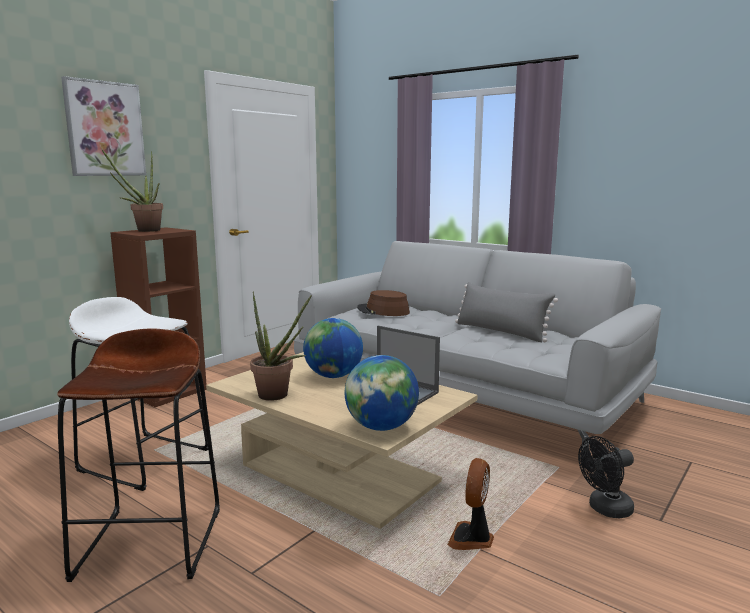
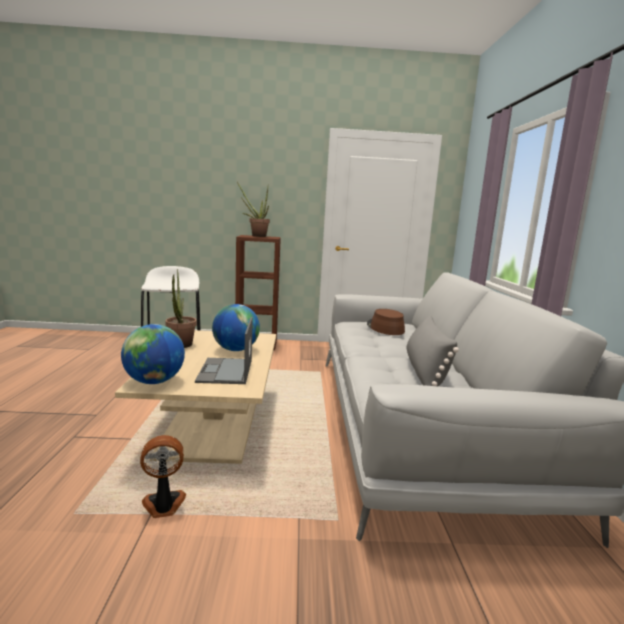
camera: 50 degrees right, 0 degrees up
brown stool [57,328,220,582] -> none
picture [61,76,146,176] -> none
black fan [578,436,634,518] -> none

